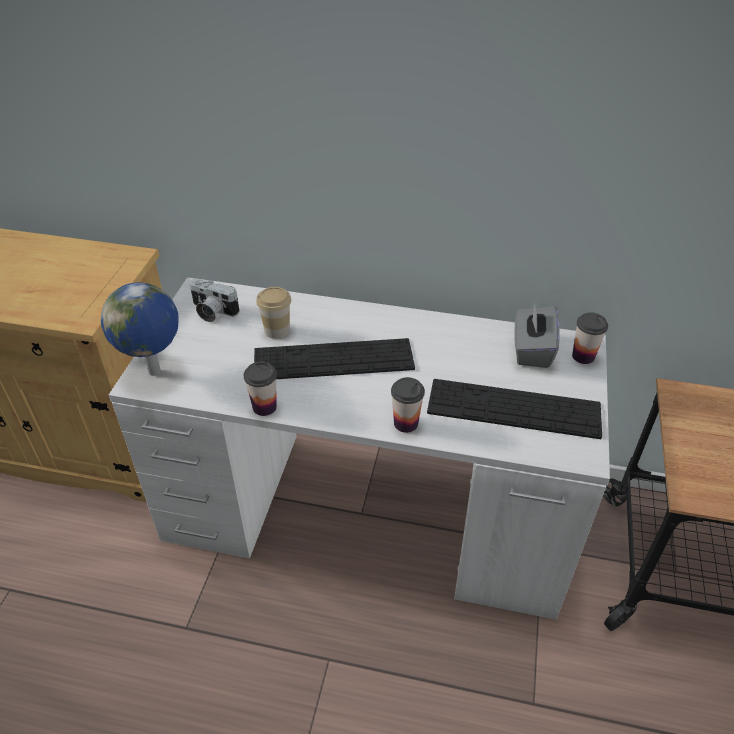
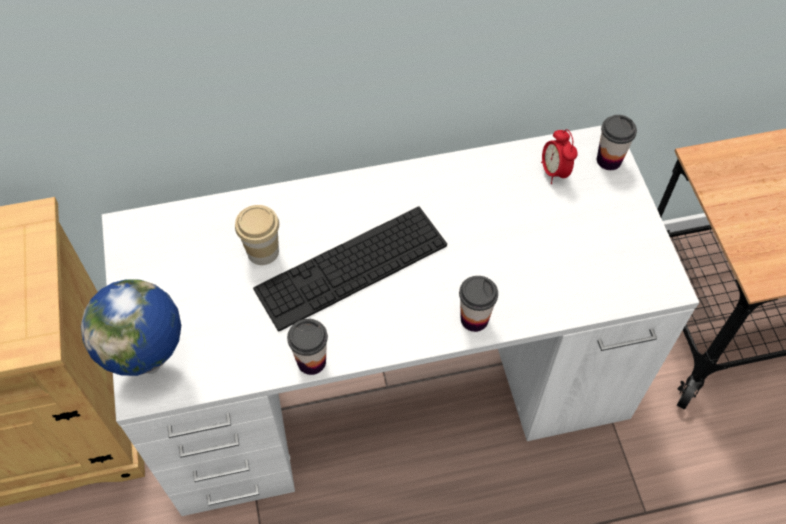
camera: 25 degrees left, 15 degrees up
camera [189,279,240,322] -> none
keyboard [427,379,602,439] -> none
grey tissue box [515,302,560,368] -> alarm clock [541,129,578,184]

